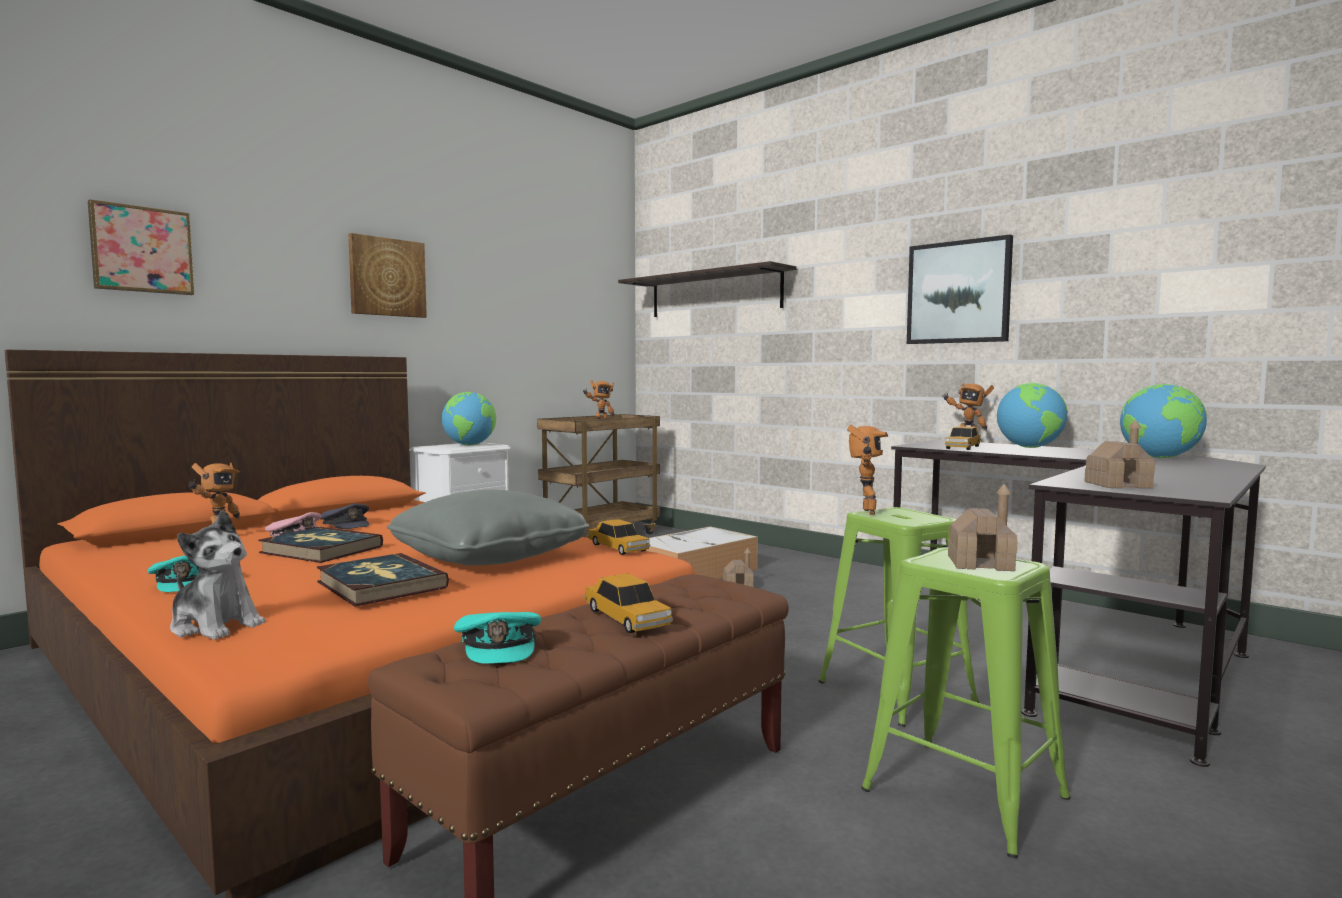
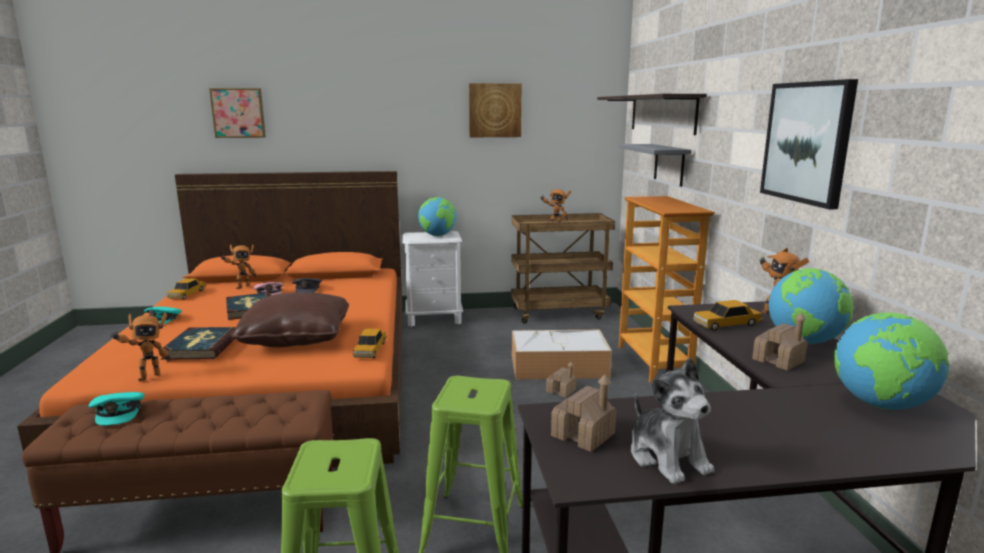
camera: 40 degrees right, 10 degrees up
plush toy [170,510,266,640] -> plush toy moved to [631,357,714,484]
picture [348,233,427,318] -> picture moved to [469,83,522,137]
grey pillow [387,490,589,566] -> brown pillow [231,292,349,347]
turquoise cap [454,612,541,664] -> turquoise cap turned 45 degrees counterclockwise [89,392,144,426]
toy car [583,573,673,633] -> toy car moved to [166,278,207,299]
toy robot [847,425,888,515] -> toy robot moved to [111,313,171,381]
toy house [948,484,1017,571] -> toy house moved to [752,312,807,371]
none -> bookcase [619,196,715,383]
none -> grey shelf [620,144,692,187]

